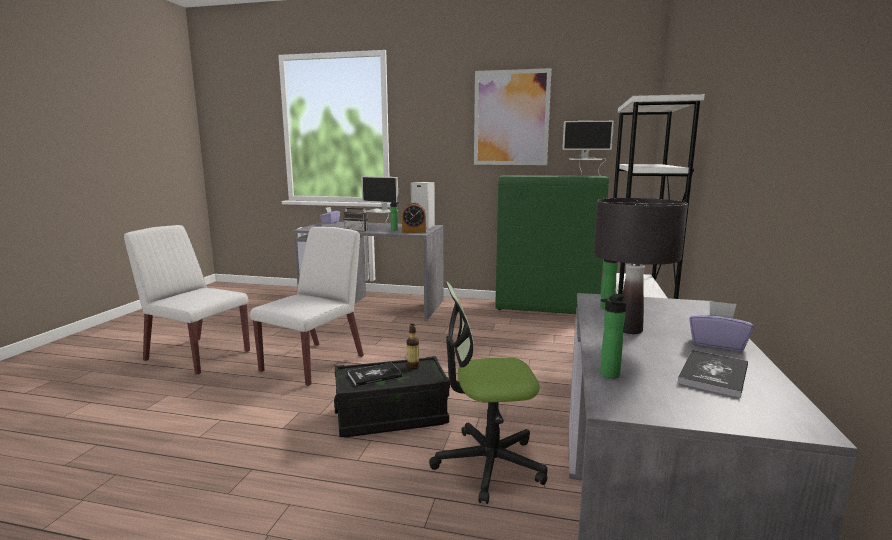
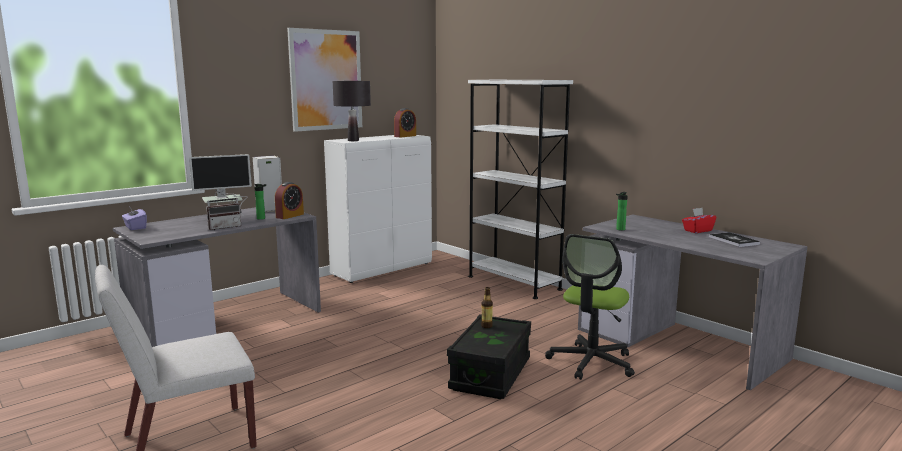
camera: 55 degrees left, 0 degrees up
white chair [250,227,364,386] -> none
book [348,363,402,387] -> none
green cabinet [495,175,609,314] -> white cabinet [324,135,432,283]
monitor [562,121,614,177] -> alarm clock [394,108,416,137]
black table lamp [594,198,688,334] -> black table lamp moved to [333,81,371,141]
bottle [600,294,626,378] -> none
purple tissue box [689,301,754,351] -> red tissue box [682,208,716,233]

